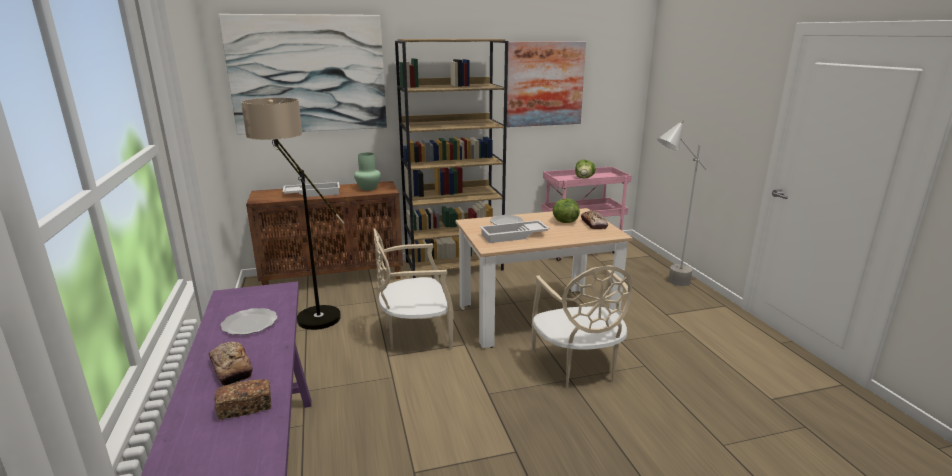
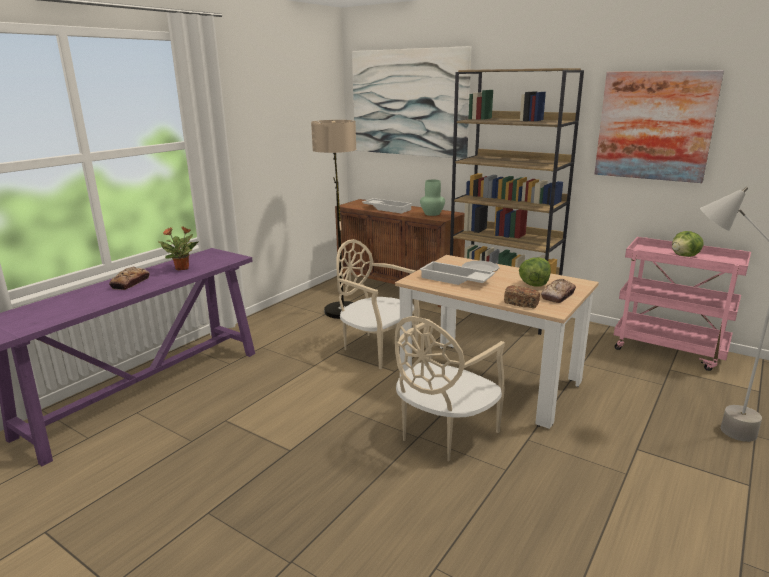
camera: 50 degrees right, 0 degrees up
bread [214,379,271,420] -> bread moved to [504,285,540,309]
plate [221,308,278,335] -> potted plant [158,226,199,271]

